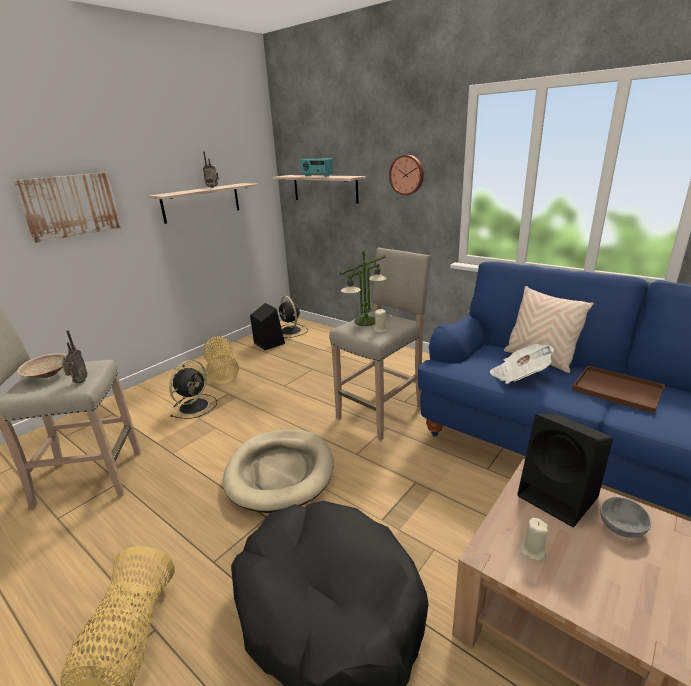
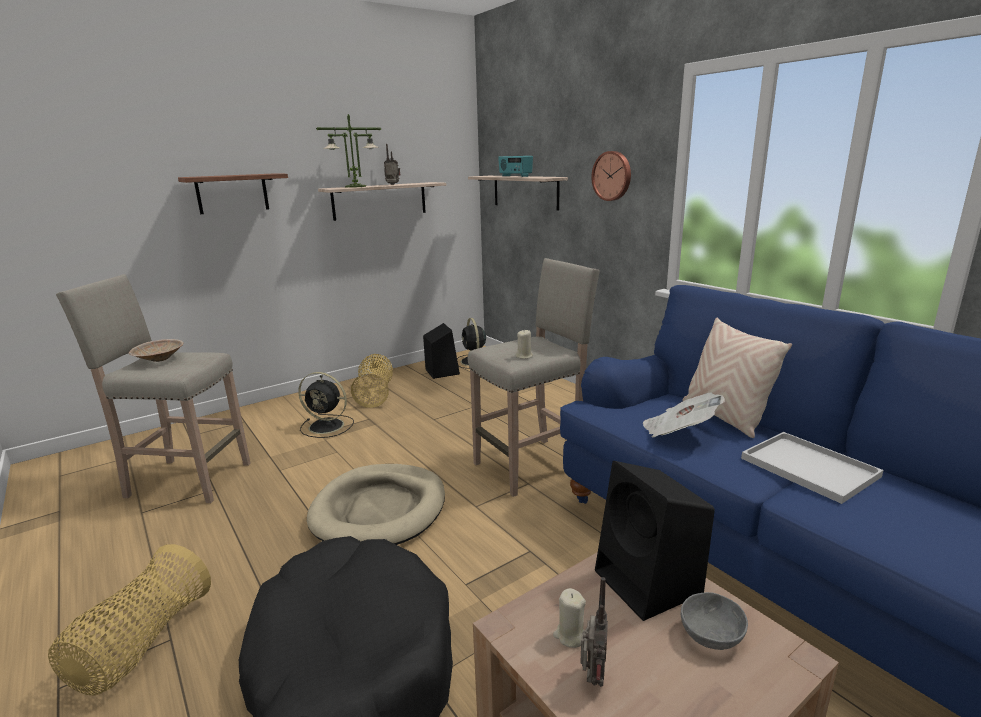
camera: 15 degrees right, 5 degrees down
picture [13,172,122,243] -> shelf [178,173,288,214]
radio [62,330,87,383] -> radio moved to [580,577,608,687]
black fan [169,360,217,419] -> black fan turned 60 degrees clockwise [298,372,354,438]
table lamp [340,250,387,326] -> table lamp moved to [316,114,381,188]
brown tray [572,366,665,414] -> white tray [741,432,883,504]

